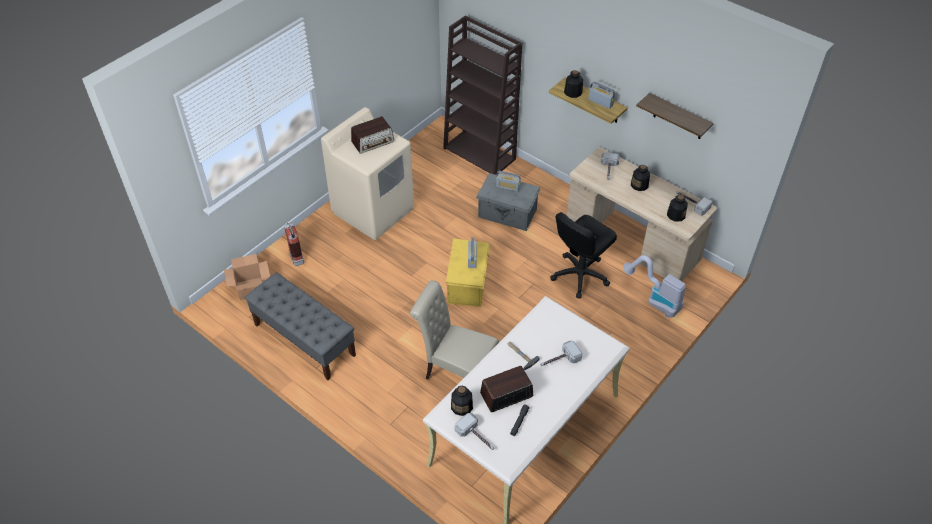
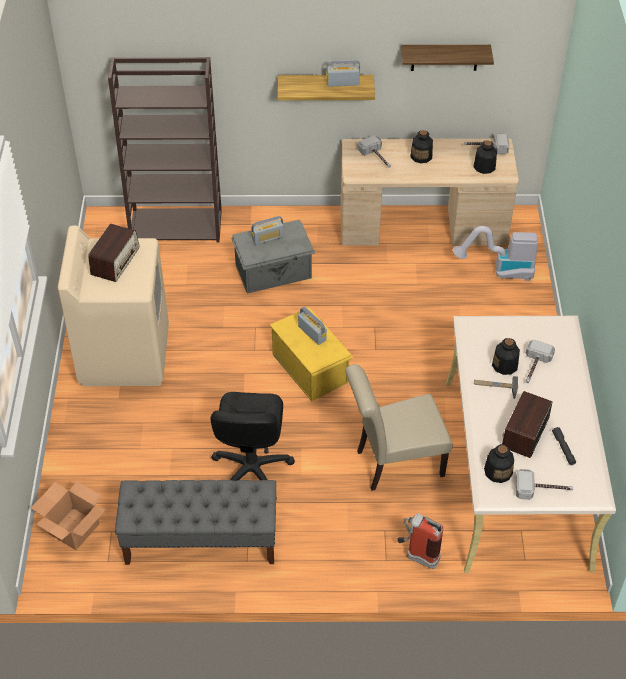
camera: 40 degrees left, 0 degrees up
fire extinguisher [284,223,304,266] -> fire extinguisher moved to [397,513,443,569]
black office chair [550,212,617,298] -> black office chair moved to [210,392,295,499]
bottle [564,70,583,98] -> bottle moved to [492,338,520,375]

